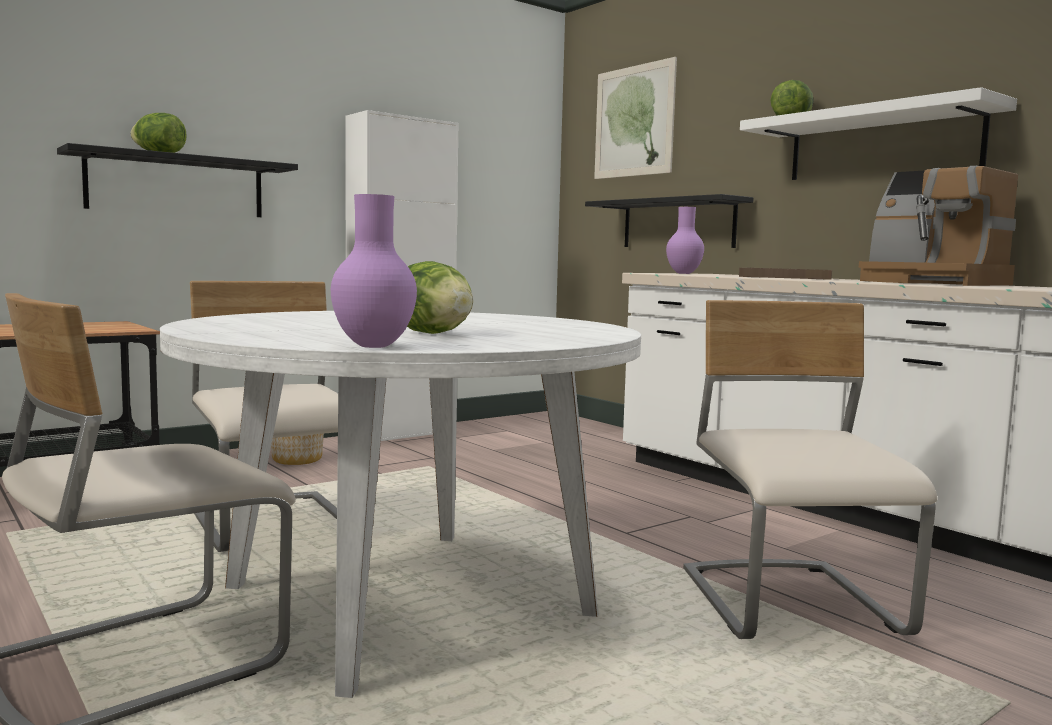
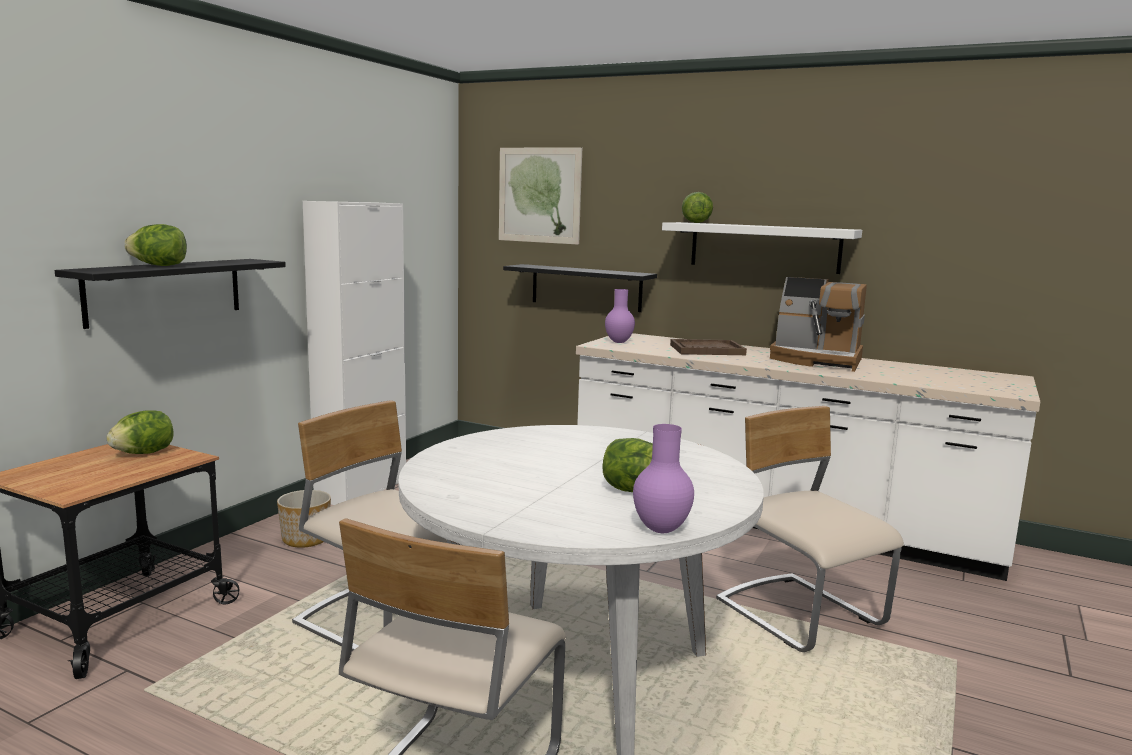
camera: 25 degrees left, 5 degrees up
none -> lettuce [107,410,173,454]

